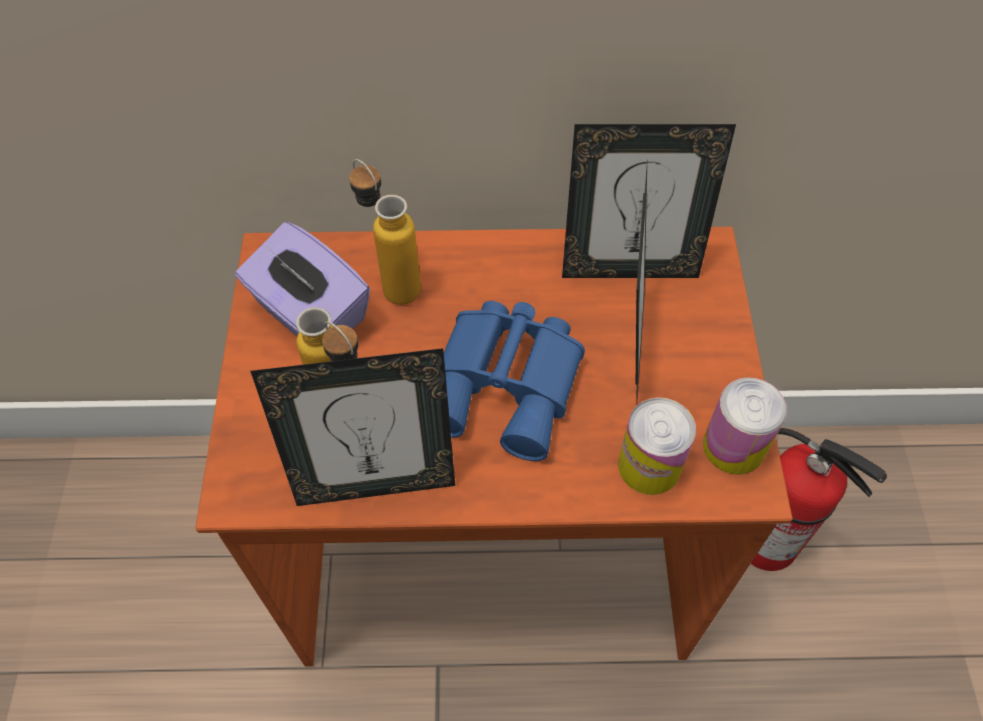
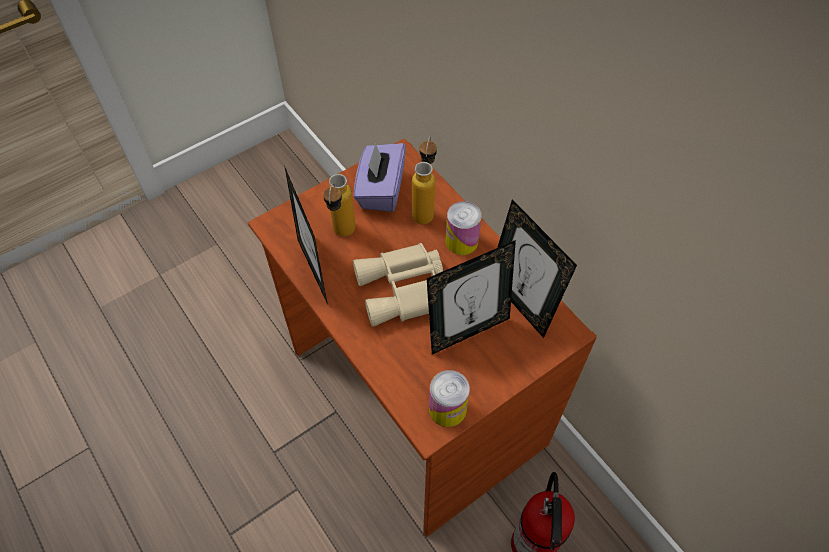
camera: 55 degrees right, 0 degrees up
picture frame [250,348,455,506] -> picture frame turned 150 degrees counterclockwise [285,168,328,305]
blue binoculars [444,301,585,461] -> beige binoculars [353,243,443,327]
can [618,397,696,495] -> can moved to [445,201,482,255]

